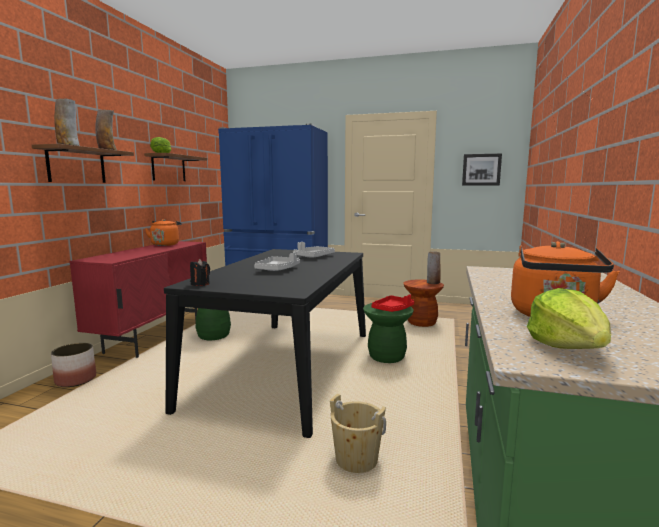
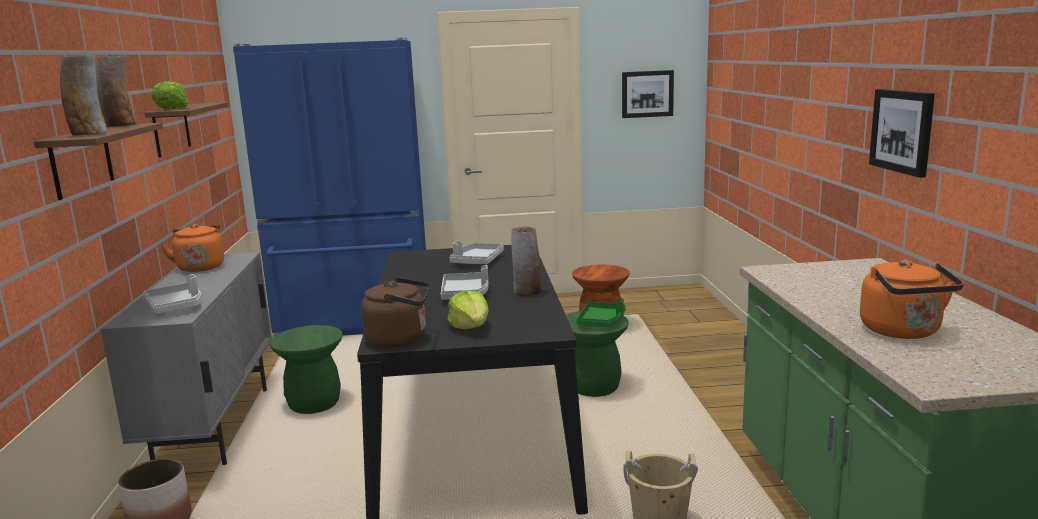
camera: 20 degrees left, 5 degrees up
red cabinet [69,241,207,358] -> grey cabinet [100,252,272,465]
black candle [190,259,210,286] -> brown kettle [361,277,431,347]
red tray [372,294,414,312] -> green tray [577,298,626,327]
vase [427,251,441,284] -> vase moved to [511,226,541,296]
lettuce [527,288,611,349] -> lettuce moved to [447,290,489,329]
none -> grey tray [143,274,201,314]
none -> picture [869,89,935,178]

